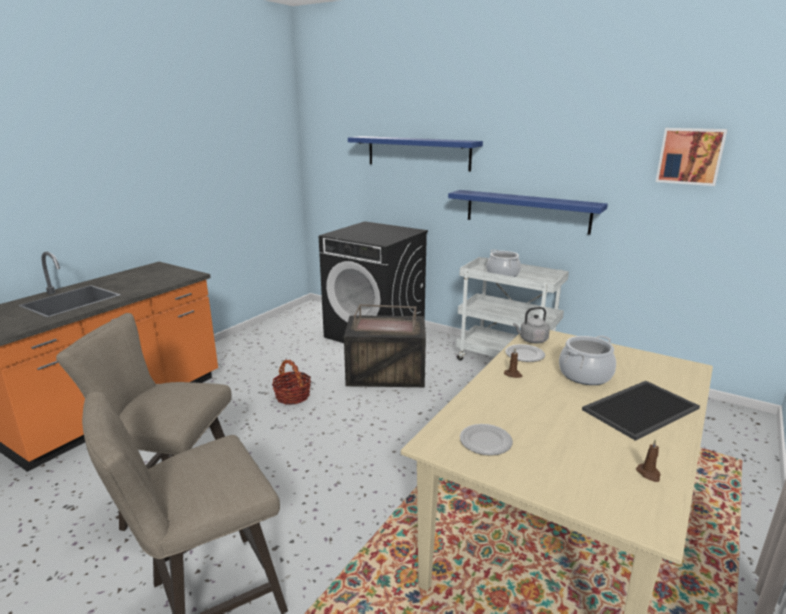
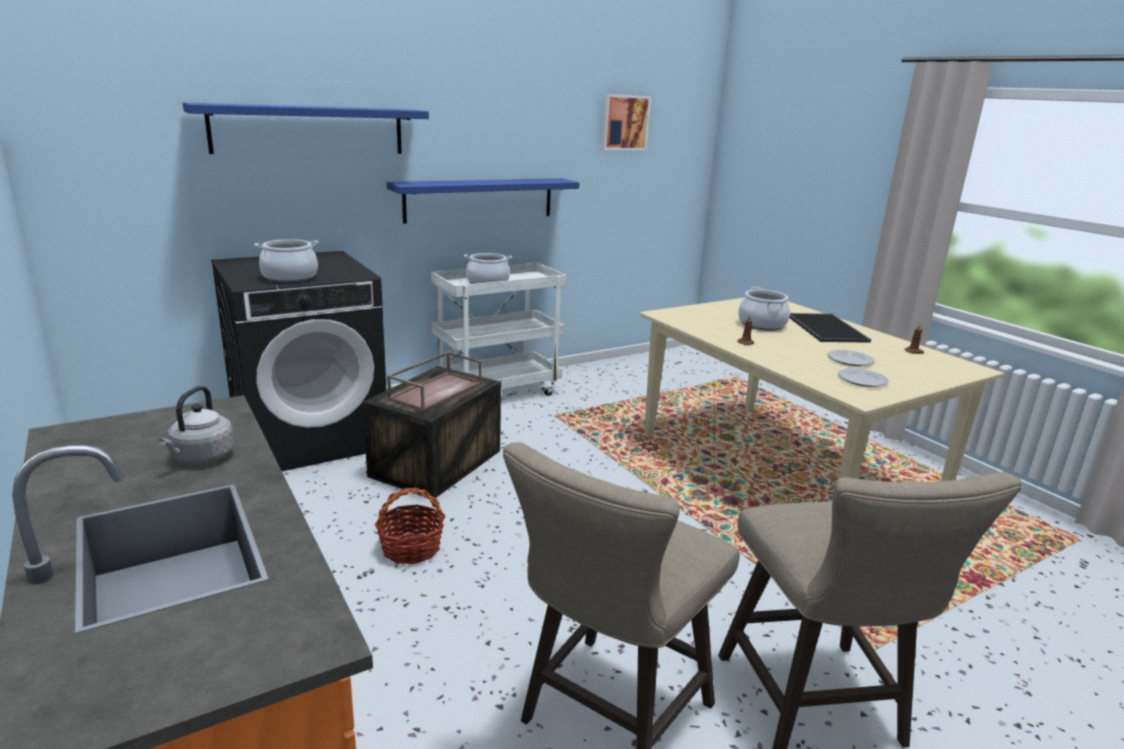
camera: 65 degrees left, 0 degrees up
plate [505,344,545,362] -> plate moved to [828,350,875,366]
grey kettle [513,307,550,343] -> grey kettle moved to [158,386,235,464]
none -> cooking pot [254,239,319,283]

